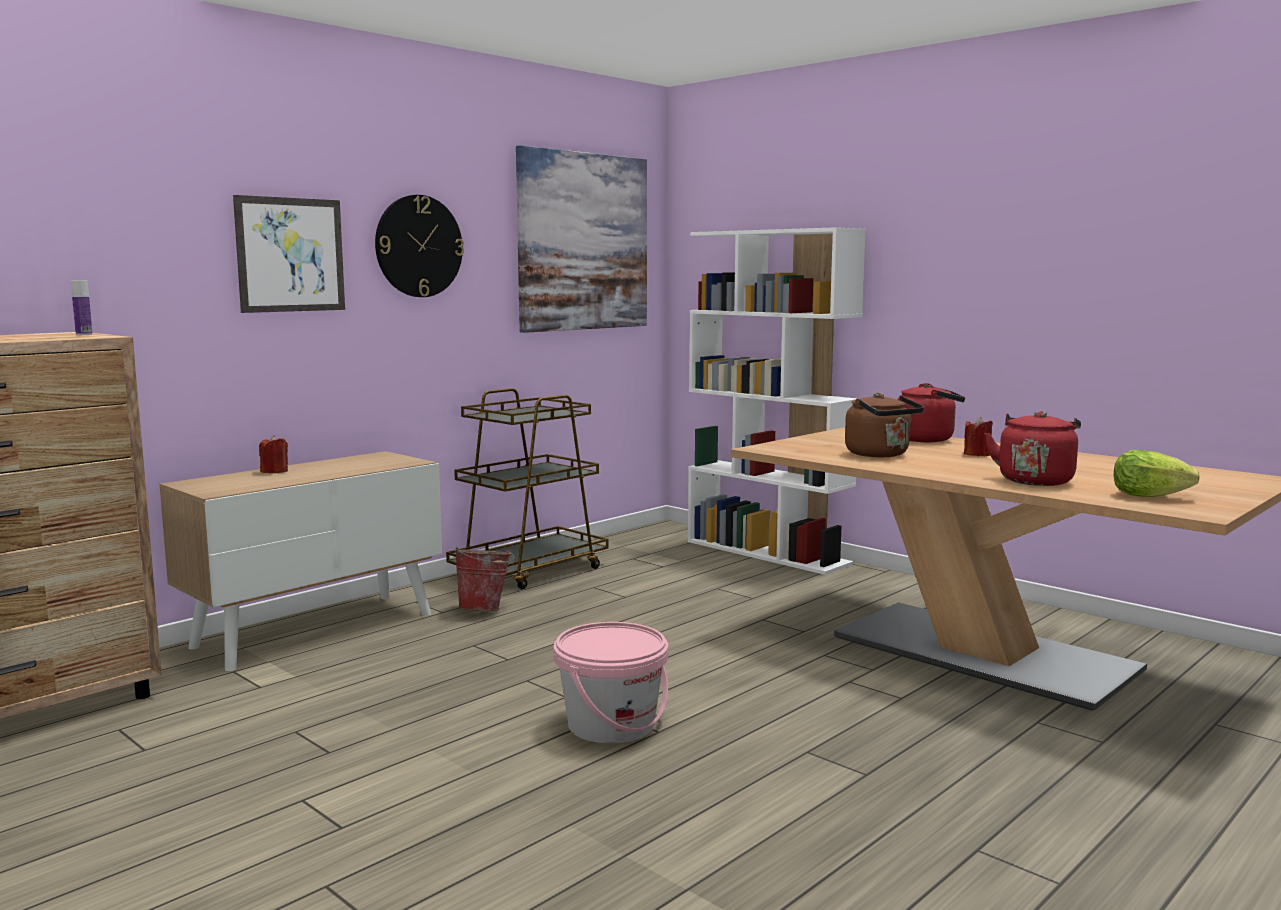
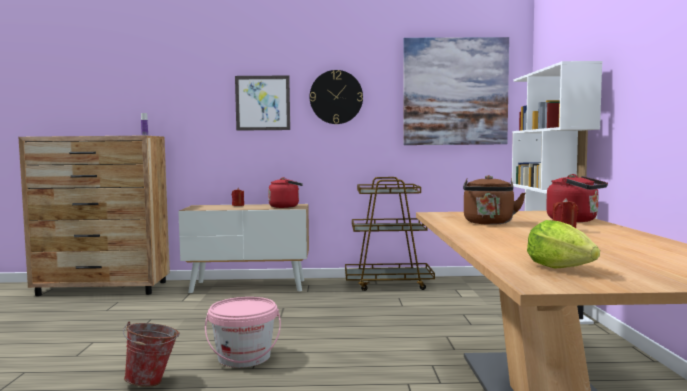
camera: 45 degrees right, 5 degrees down
bucket [454,547,515,611] -> bucket moved to [123,321,180,387]
red kettle [984,411,1081,486] -> red kettle moved to [268,177,303,208]

